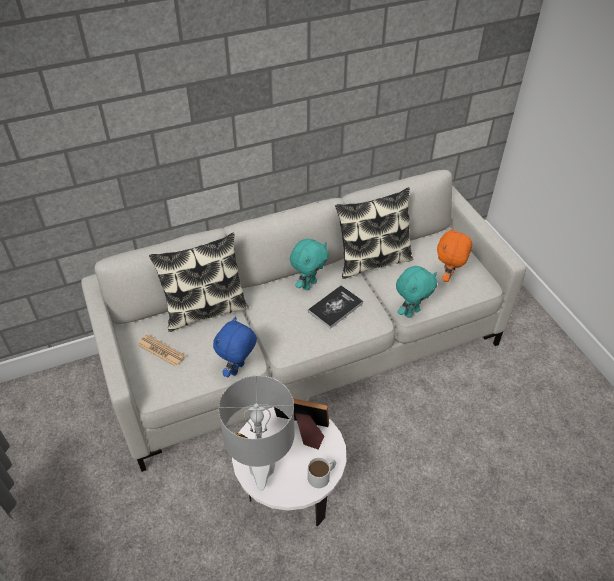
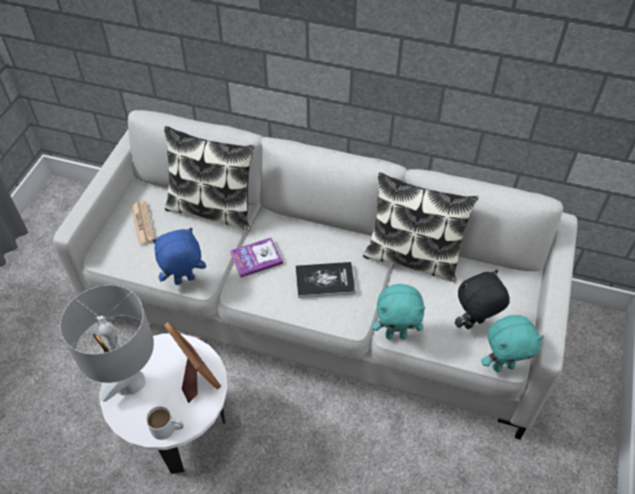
camera: 40 degrees right, 5 degrees up
turquoise plush toy [290,239,329,290] -> turquoise plush toy moved to [481,315,544,372]
orange plush toy [437,227,472,282] -> black plush toy [455,270,510,329]
none -> book [230,237,283,278]

